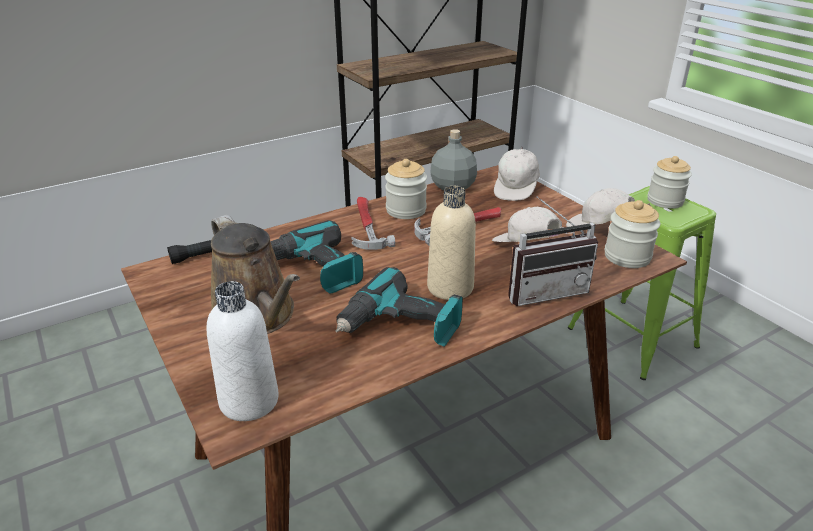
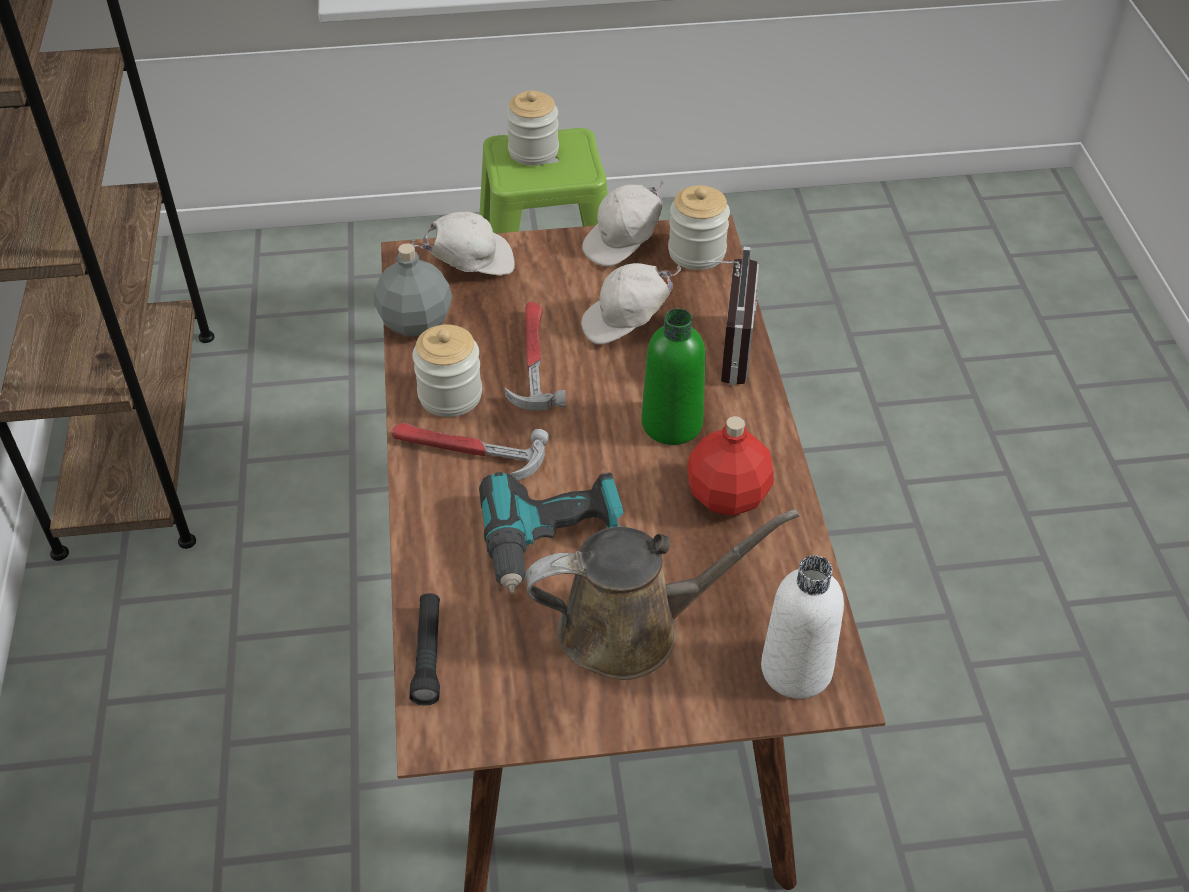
camera: 65 degrees left, 15 degrees up
power drill [335,267,463,347] -> red bottle [687,416,774,516]
beige bottle [427,186,476,300] -> green bottle [641,308,706,445]
white cap [494,147,540,201] -> white cap turned 60 degrees counterclockwise [411,211,515,275]

